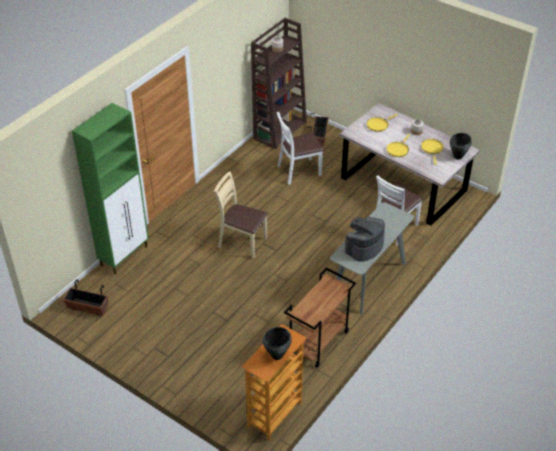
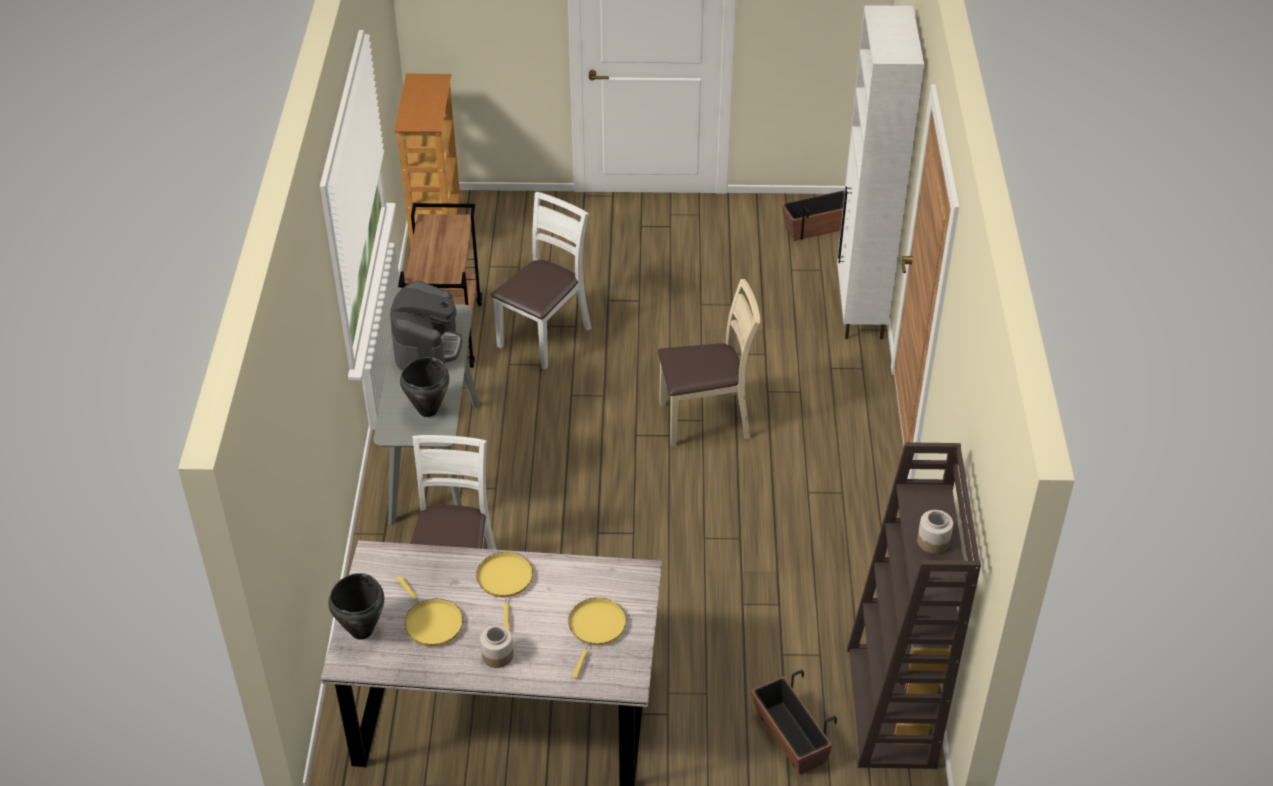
camera: 145 degrees right, 0 degrees up
green cabinet [72,103,149,274] -> white cabinet [837,5,924,339]
black cooking pot [263,327,292,360] -> black cooking pot moved to [400,357,449,417]
white chair [277,112,324,185] -> white chair moved to [491,192,591,369]

